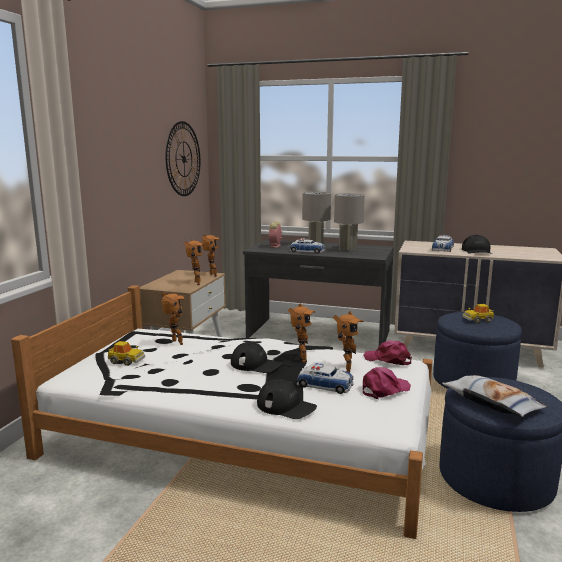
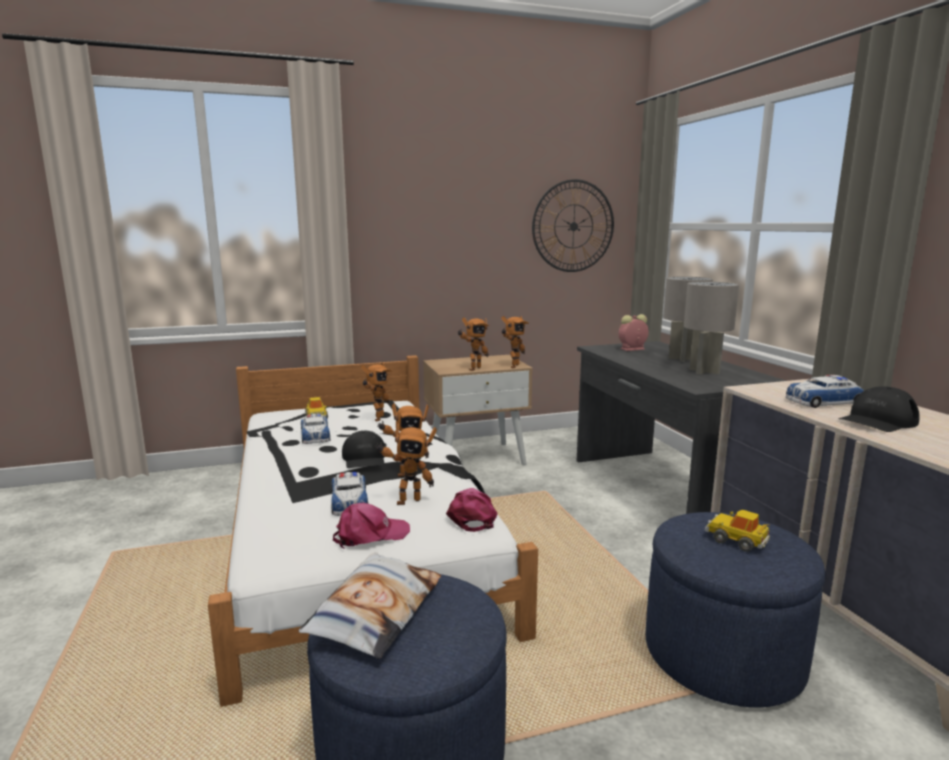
camera: 55 degrees right, 0 degrees up
black cap [257,379,317,419] -> none
toy car [290,238,325,254] -> toy car moved to [301,414,330,444]
pink cap [362,367,411,399] -> pink cap turned 45 degrees counterclockwise [333,503,410,549]

